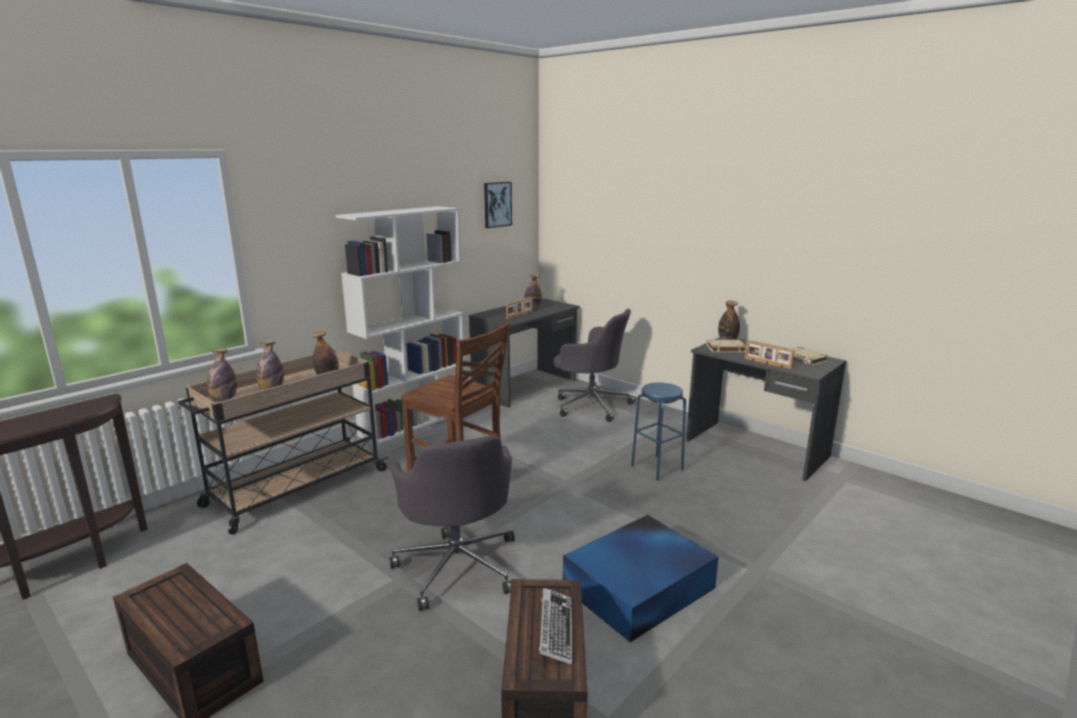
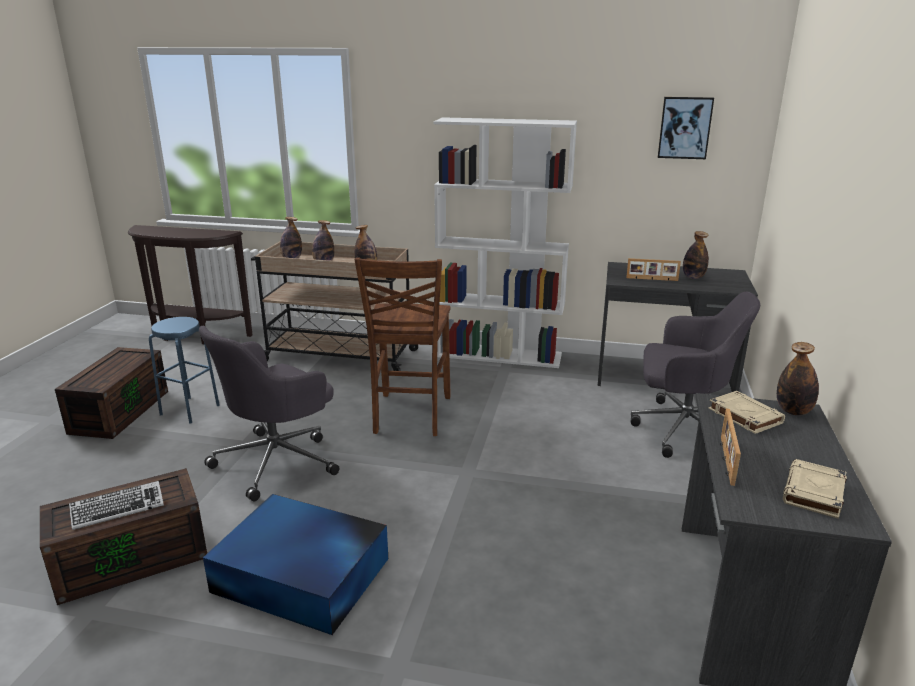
camera: 60 degrees right, 5 degrees up
grey office chair [553,309,635,422] -> grey office chair turned 75 degrees counterclockwise [630,291,760,458]
blue stool [631,382,686,481] -> blue stool moved to [149,317,220,424]

